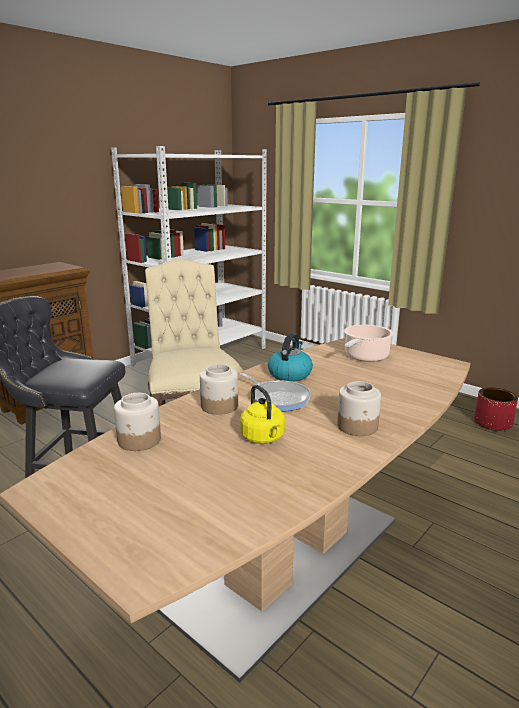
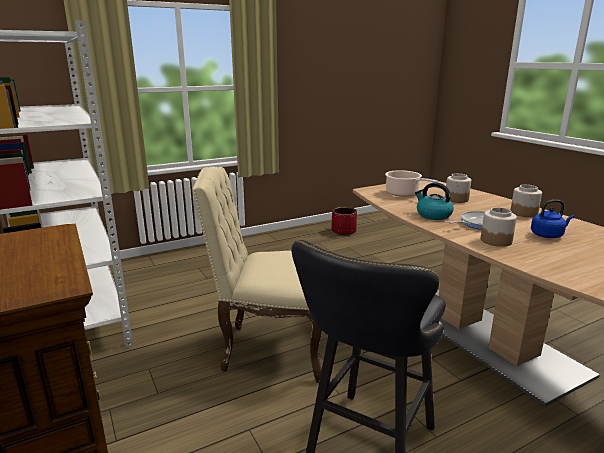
camera: 70 degrees left, 0 degrees up
jar [114,393,161,451] -> jar moved to [445,173,471,203]
yellow kettle [240,385,285,444] -> blue kettle [531,200,574,238]

